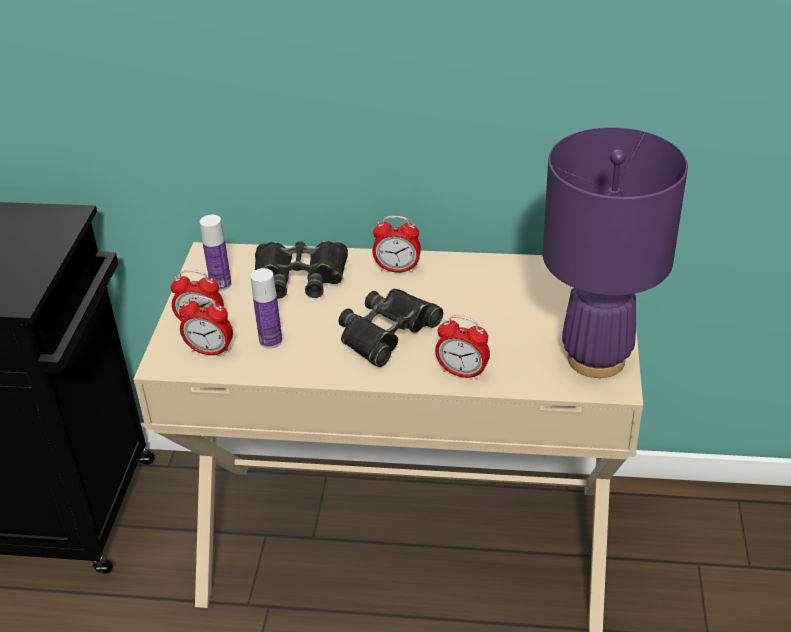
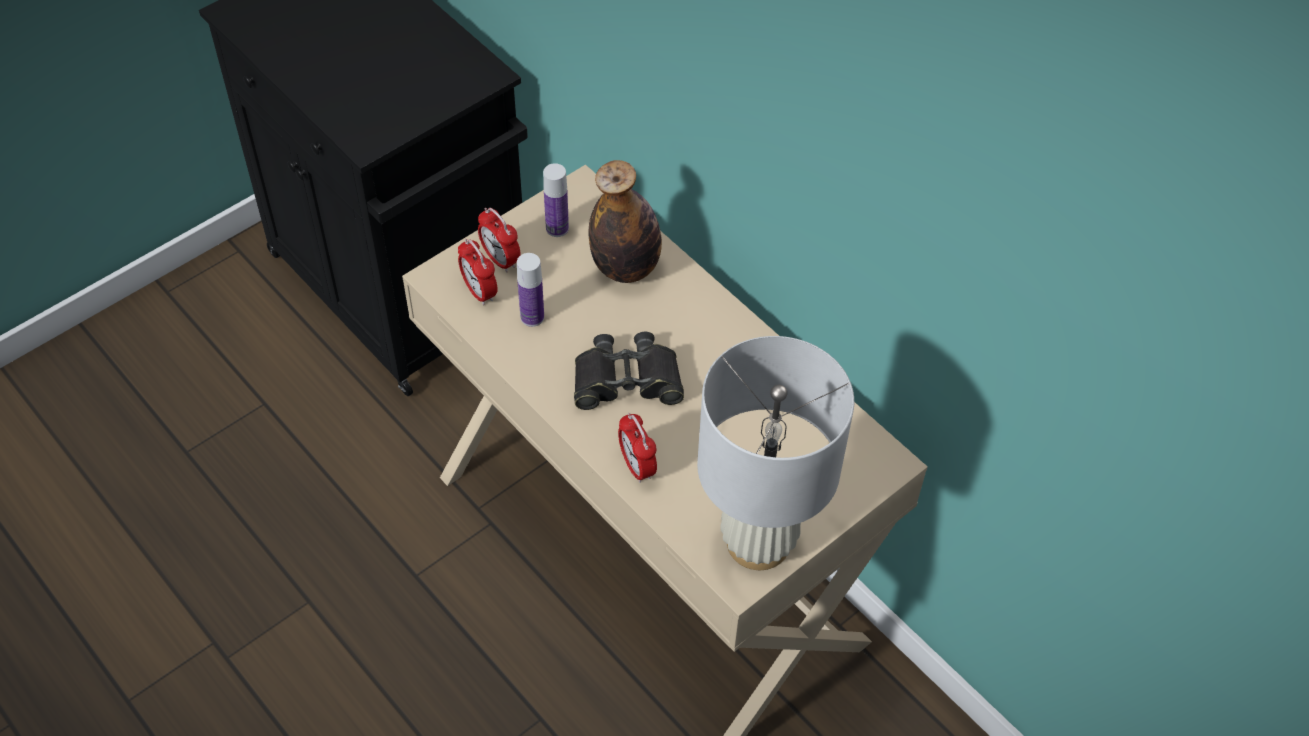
camera: 40 degrees right, 15 degrees up
black binoculars [255,241,348,299] -> bottle [589,160,662,283]
alarm clock [373,216,421,273] -> none
purple table lamp [543,127,688,378] -> white table lamp [697,336,854,570]

